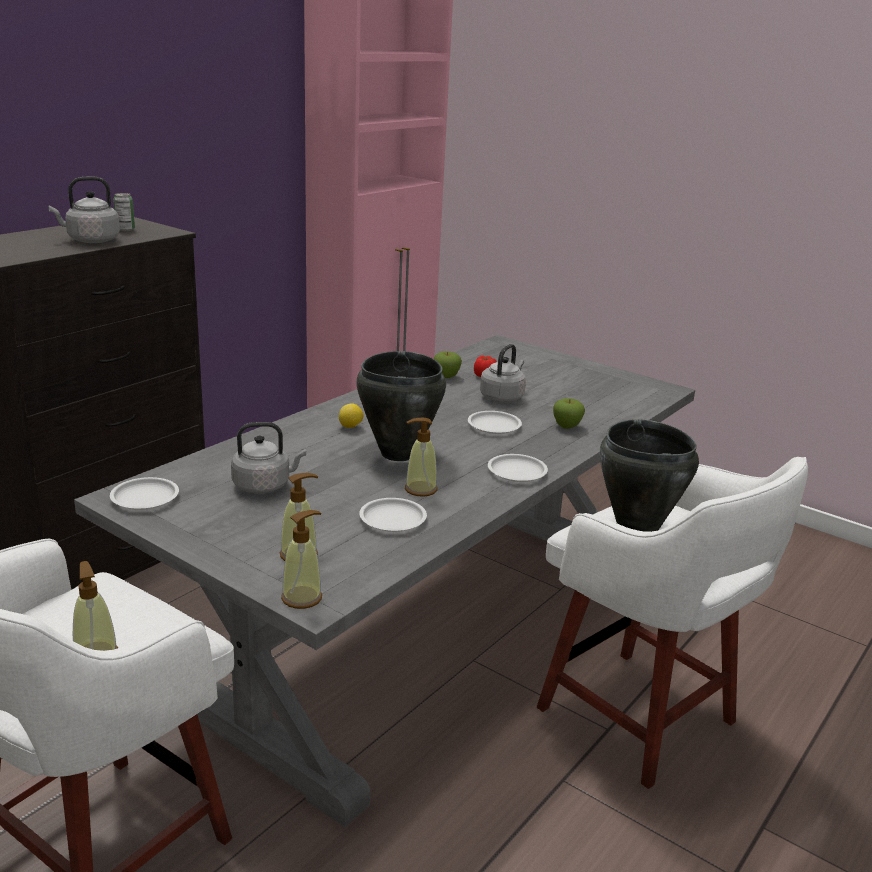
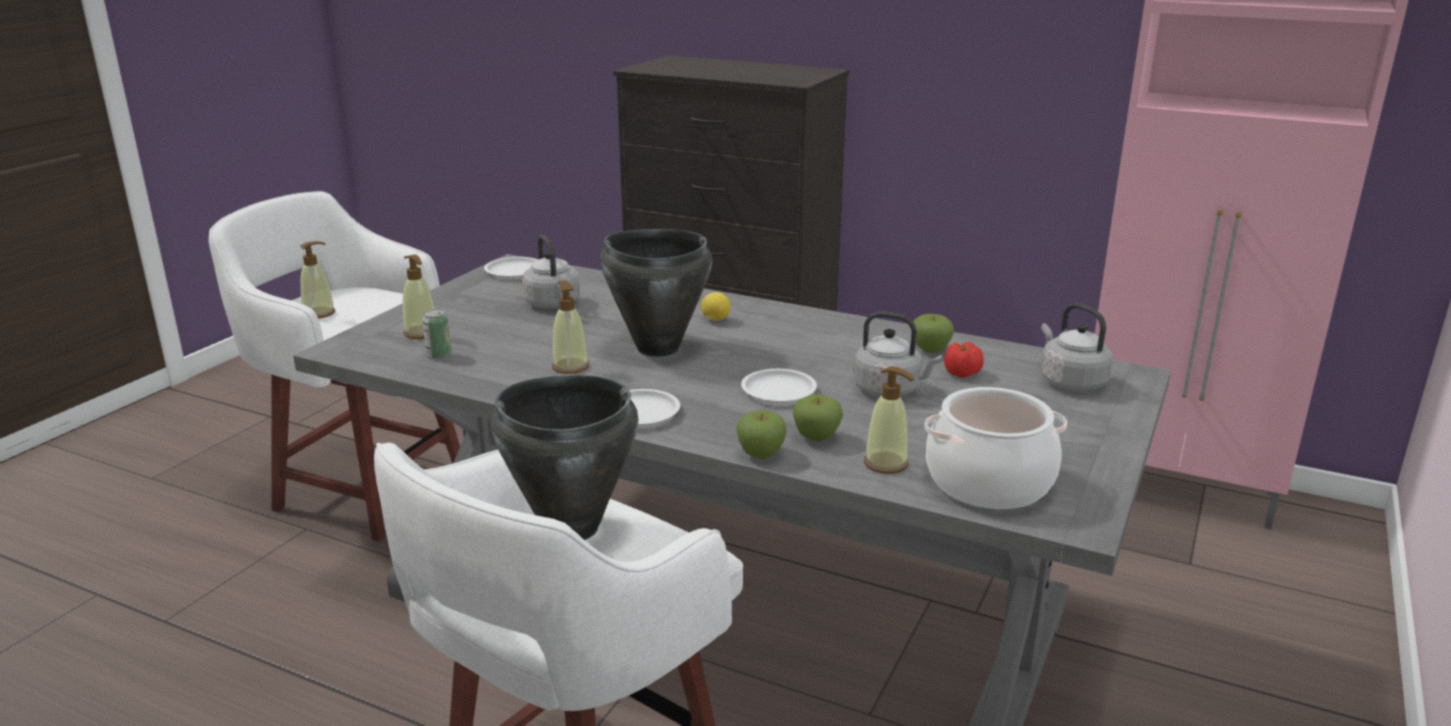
camera: 80 degrees right, 0 degrees up
grey kettle [48,176,120,243] -> grey kettle moved to [1041,303,1113,391]
can [113,193,135,231] -> can moved to [422,309,451,359]
soap dispenser [281,510,322,609] -> soap dispenser moved to [864,366,915,474]
white plate [359,498,427,532] -> none
none -> apple [737,410,786,459]
none -> cooking pot [925,387,1067,509]

